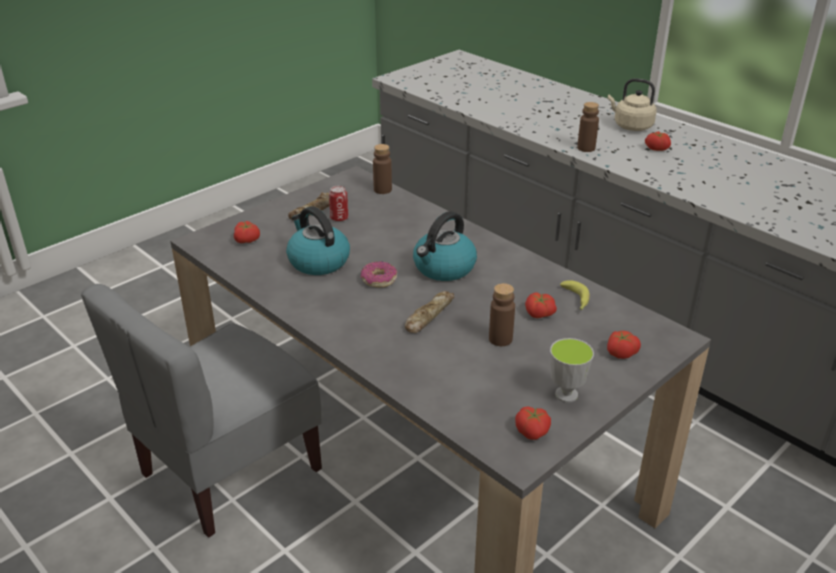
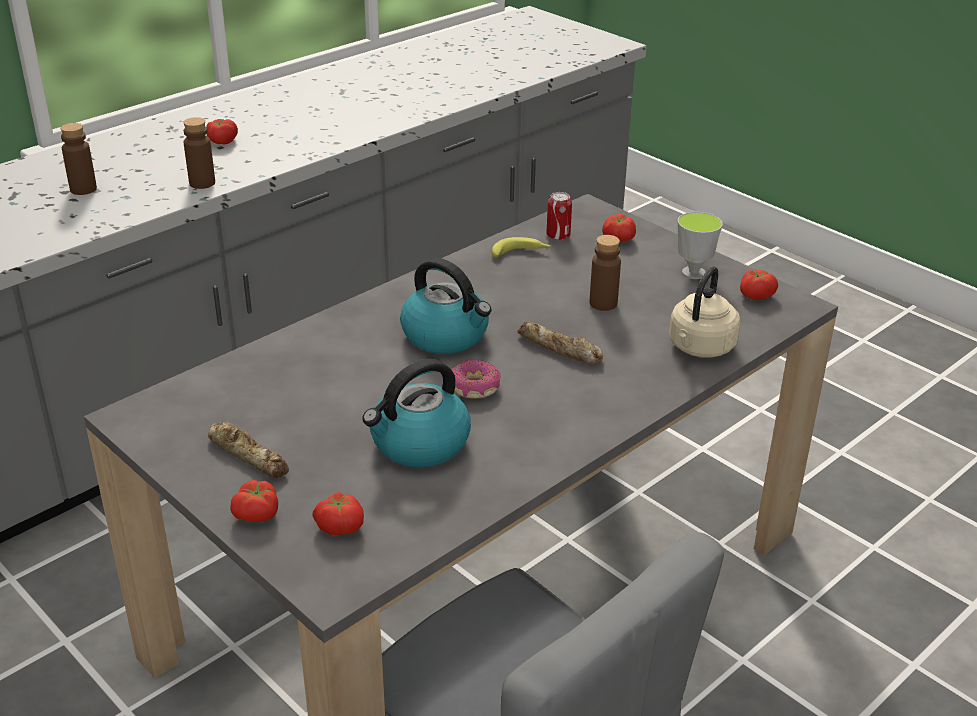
camera: 90 degrees left, 0 degrees up
can [329,186,349,222] -> can moved to [546,192,572,240]
brown bottle [373,144,392,194] -> brown bottle moved to [60,123,97,195]
tomato [525,293,557,318] -> tomato moved to [230,480,278,522]
beige kettle [608,78,657,131] -> beige kettle moved to [669,266,741,358]

